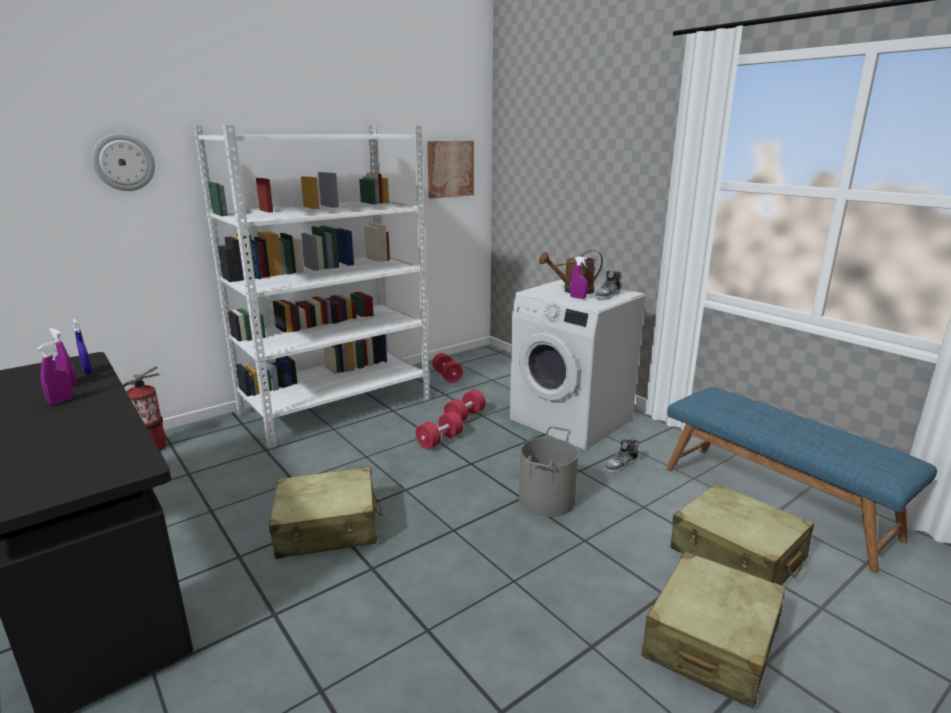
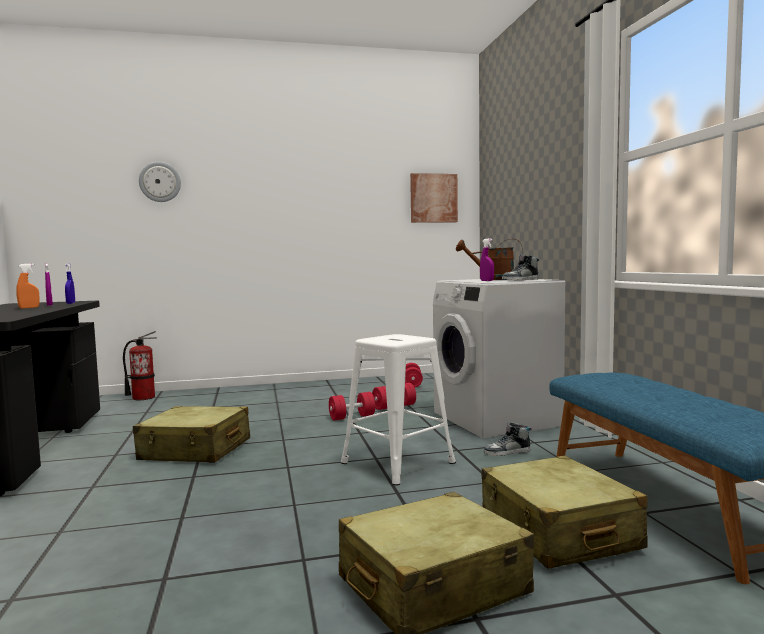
camera: 25 degrees right, 15 degrees down
purple spray bottle [37,341,73,405] -> orange spray bottle [16,264,39,309]
white bookcase [193,125,429,449] -> none
grey bucket [519,426,578,517] -> white stool [341,334,456,485]

